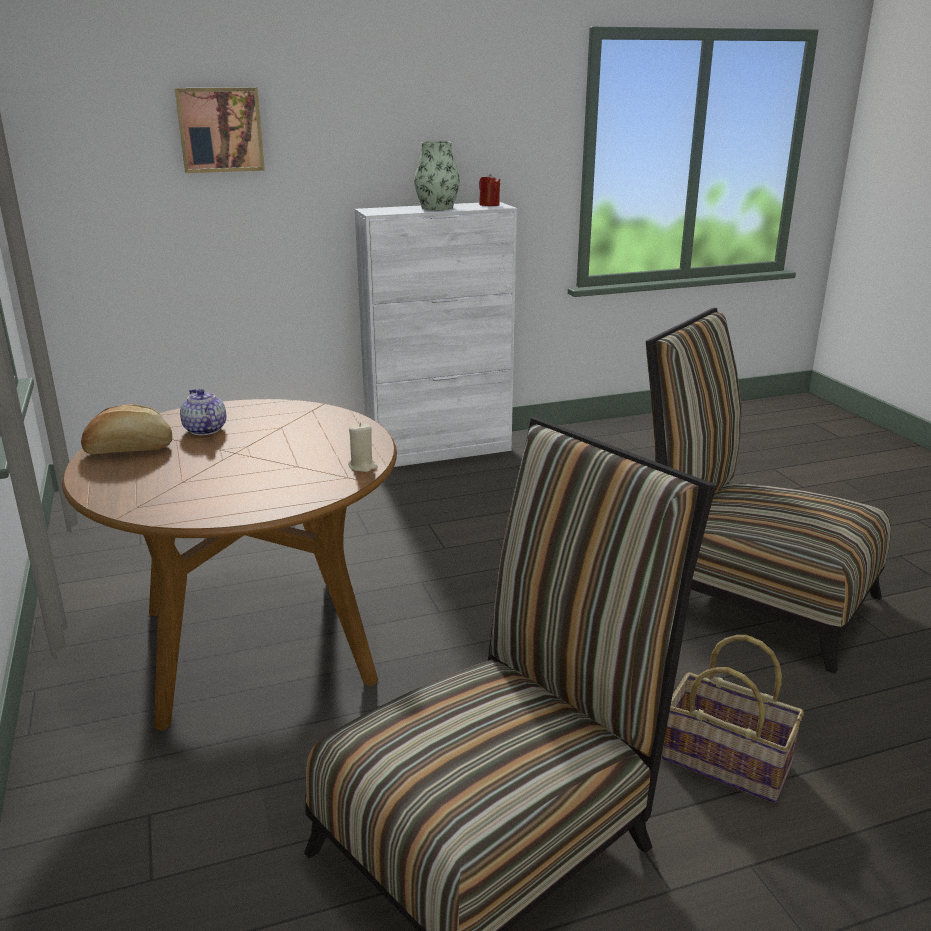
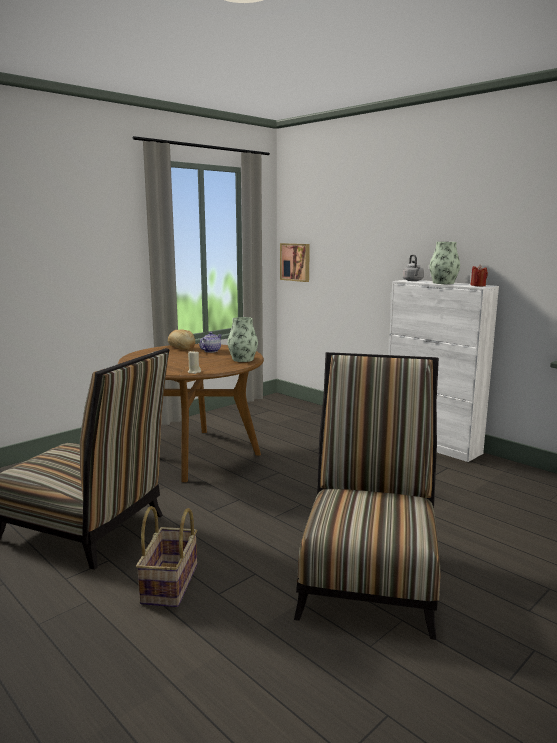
camera: 65 degrees right, 10 degrees down
picture [175,87,265,173] -> picture moved to [280,243,310,282]
none -> vase [228,317,258,362]
none -> grey kettle [403,255,424,281]

